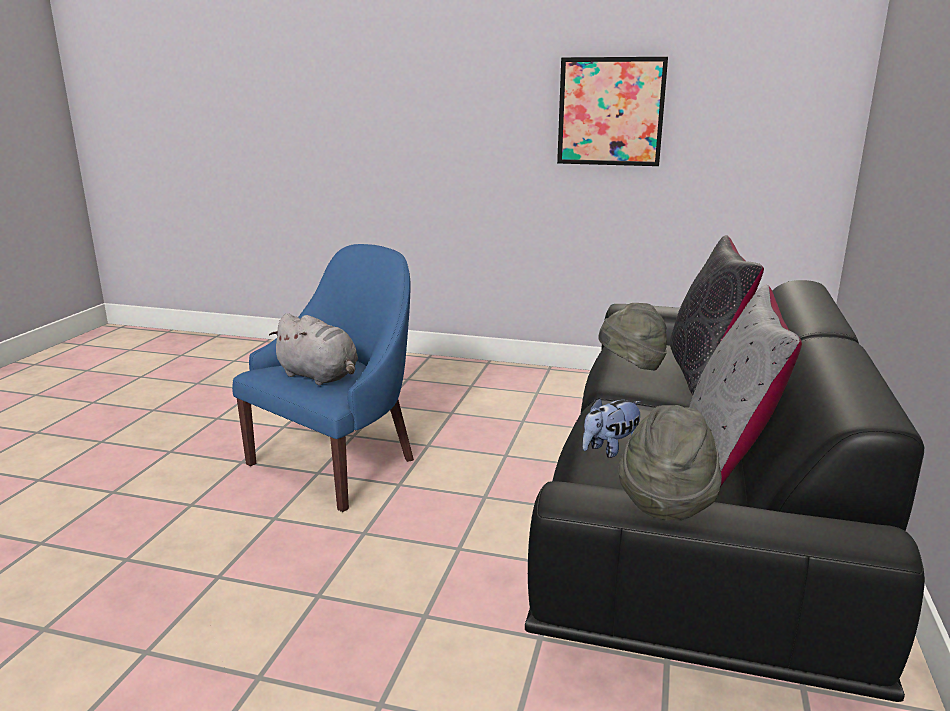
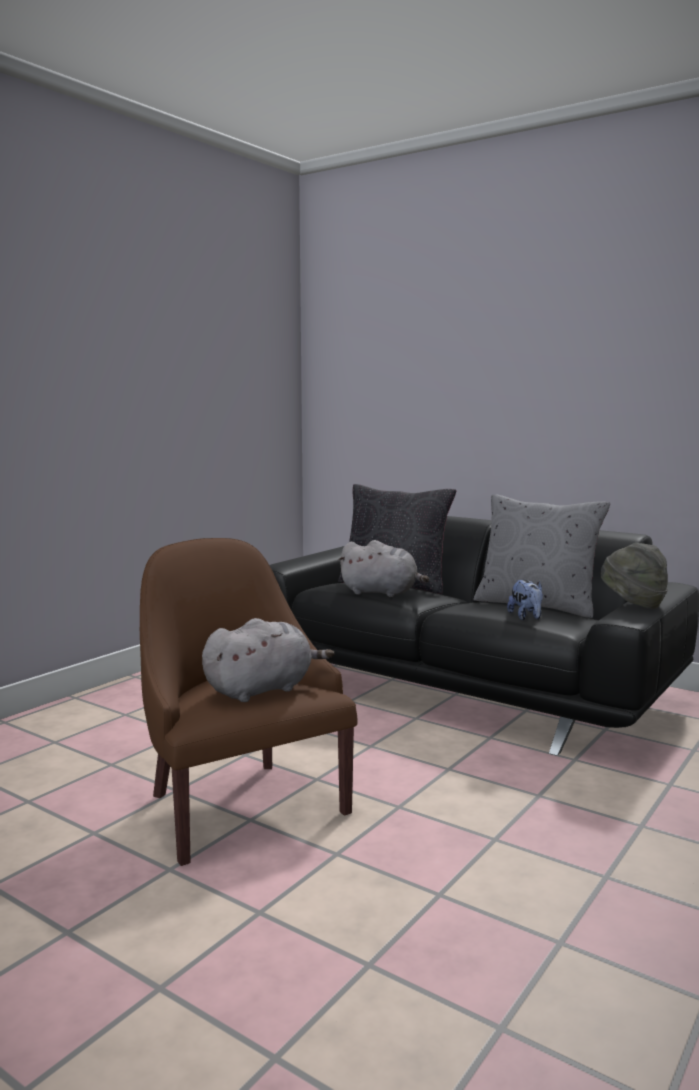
camera: 70 degrees left, 10 degrees down
blue armchair [232,244,414,512] -> brown armchair [140,538,357,866]
picture [557,57,668,166] -> none
grey hat [599,303,667,370] -> grey plush toy [338,540,429,597]

